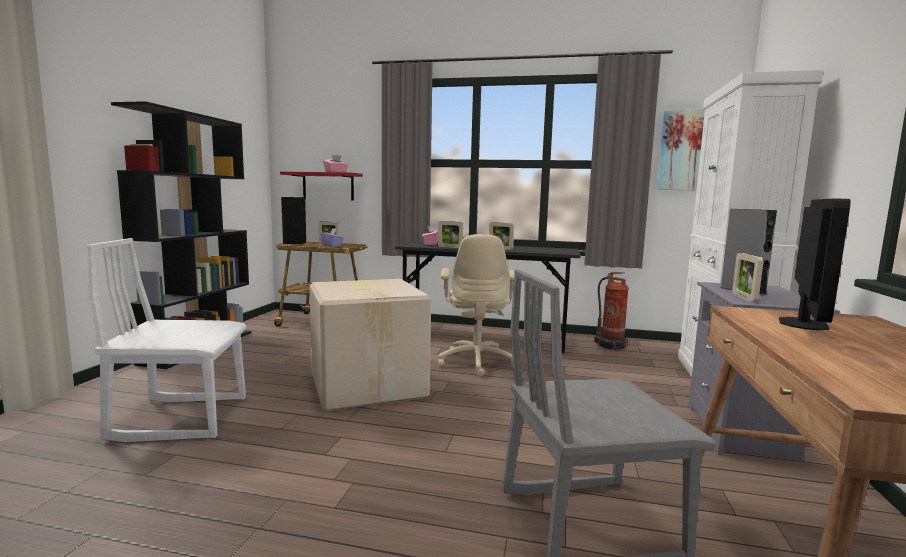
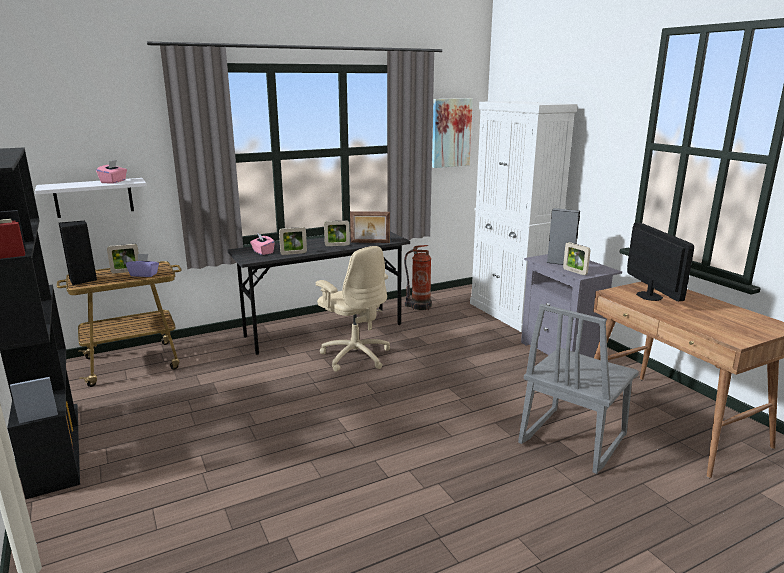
camera: 40 degrees left, 10 degrees up
white chair [87,238,247,442] -> none
red shelf [280,171,363,201] -> white shelf [35,178,146,218]
cardboard box [309,279,431,411] -> none
none -> picture frame [350,211,390,243]

